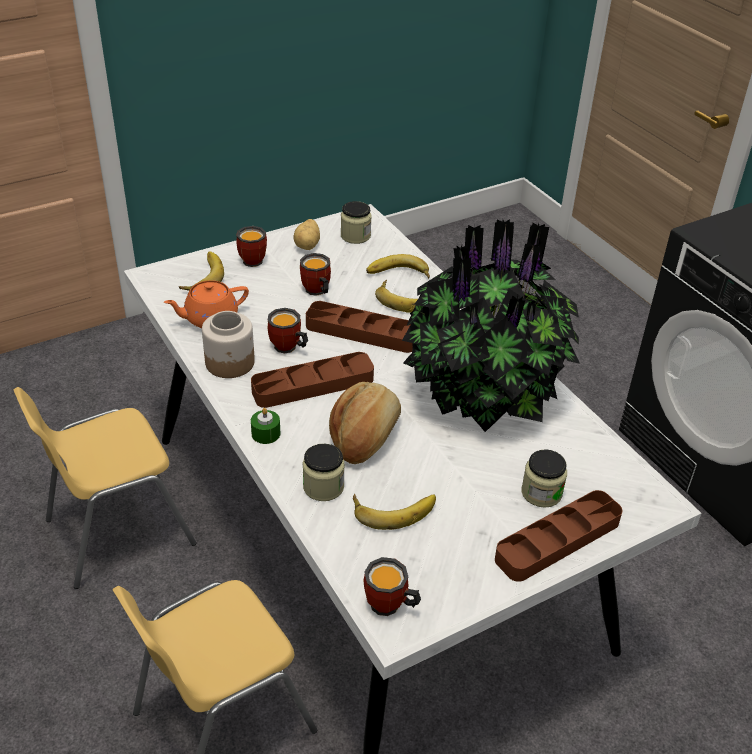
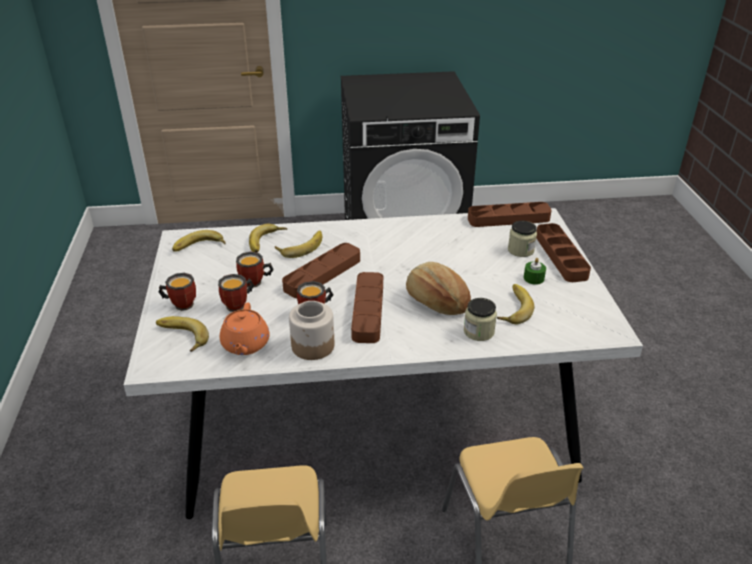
camera: 65 degrees left, 5 degrees down
green candle [251,408,280,444] -> green candle moved to [524,258,546,285]
potato [294,219,320,250] -> none
jar [341,201,372,244] -> banana [172,230,226,252]
mug [363,557,421,616] -> mug moved to [218,274,254,312]
potted plant [402,219,580,432] -> none
none -> brown tray [468,202,552,227]

